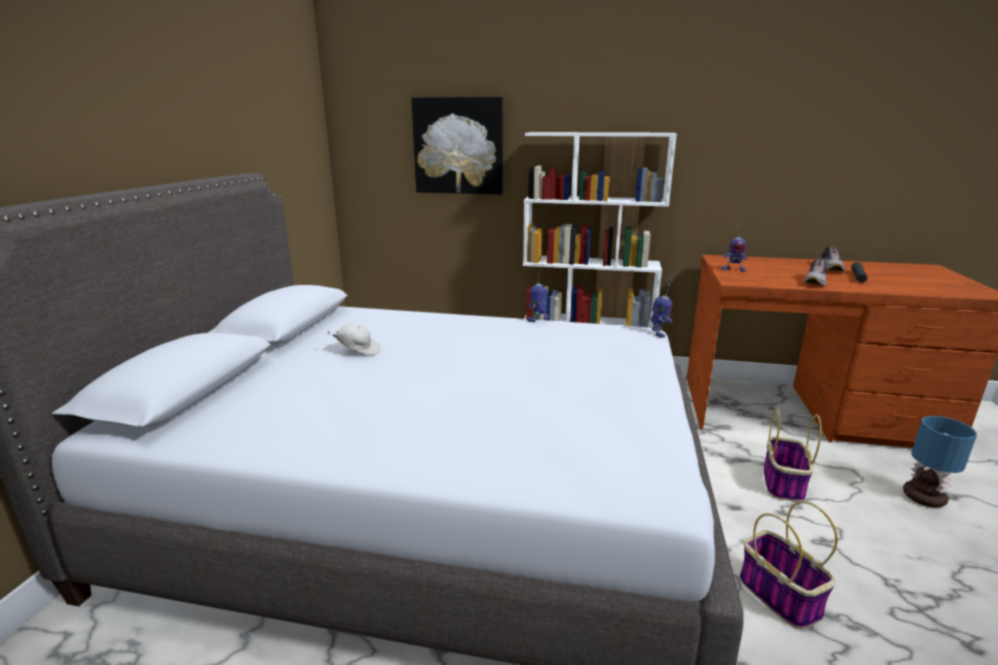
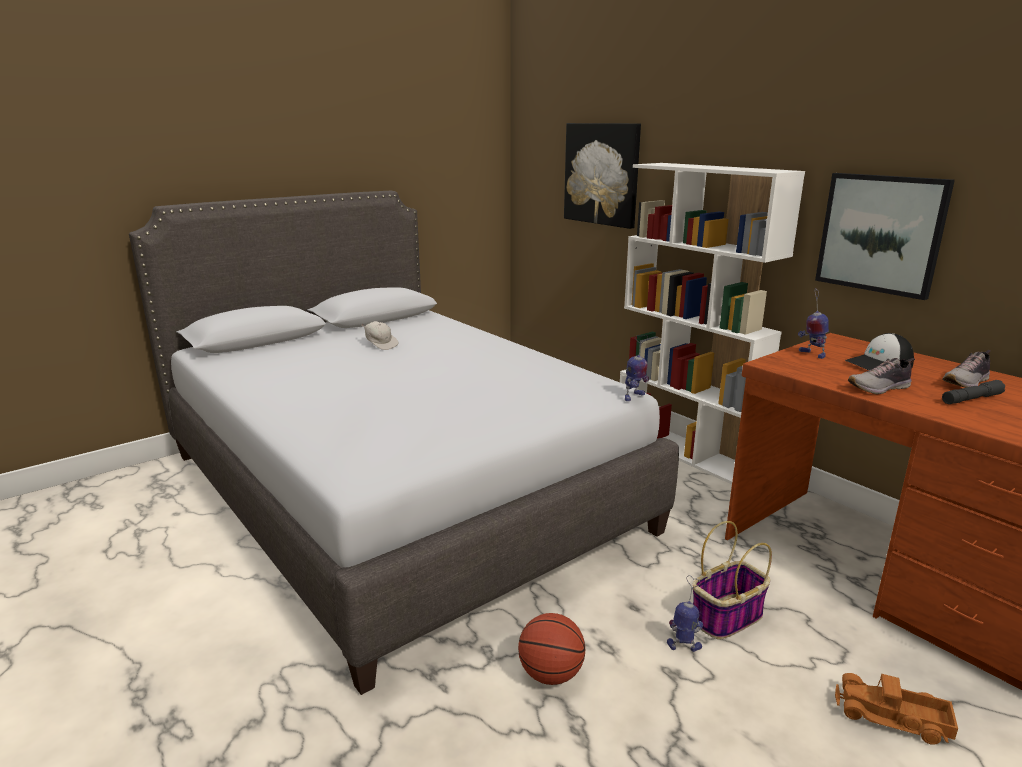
camera: 40 degrees right, 0 degrees up
toy robot [526,264,549,322] -> toy robot moved to [667,575,703,652]
basket [739,501,838,629] -> basketball [518,613,585,685]
table lamp [903,416,977,508] -> toy truck [835,673,958,745]
none -> picture [815,173,955,300]
none -> cap [845,333,914,370]

